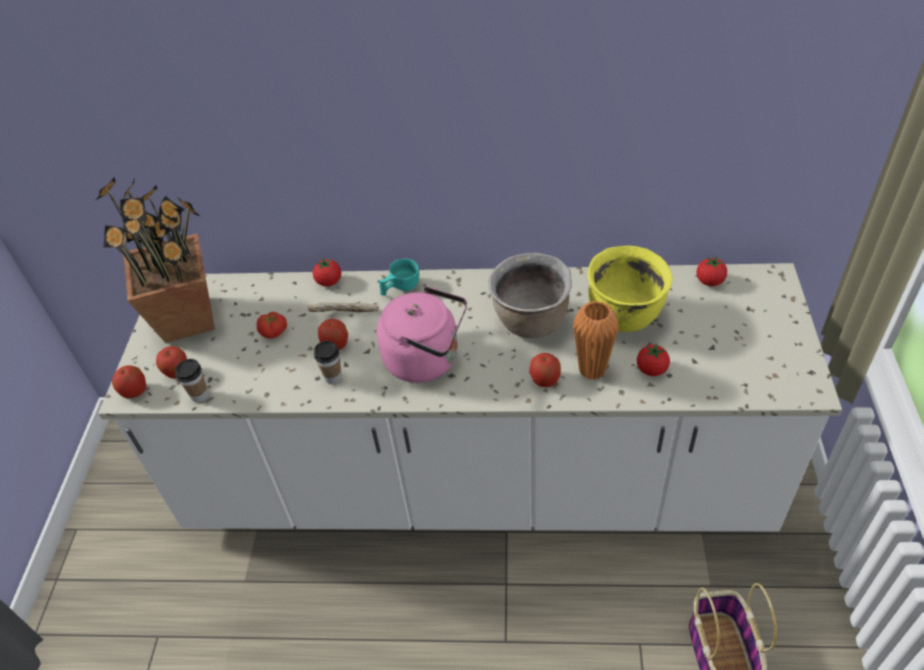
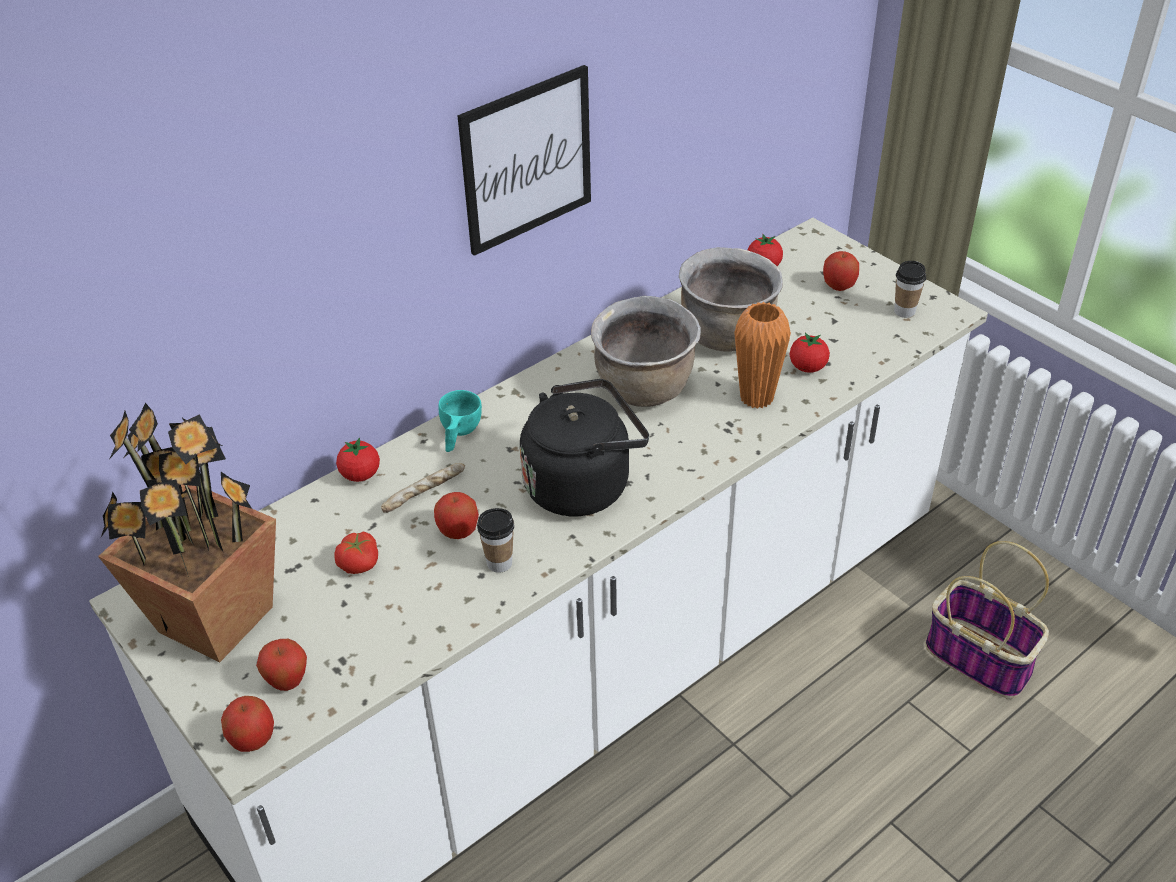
camera: 45 degrees left, 5 degrees down
cup [175,359,209,403] -> cup moved to [894,261,926,318]
pink kettle [377,286,467,383] -> black kettle [520,379,649,517]
apple [529,353,561,387] -> apple moved to [823,251,859,291]
yellow cooking pot [587,246,672,332] -> brown cooking pot [679,247,783,352]
none -> picture [458,65,591,256]

